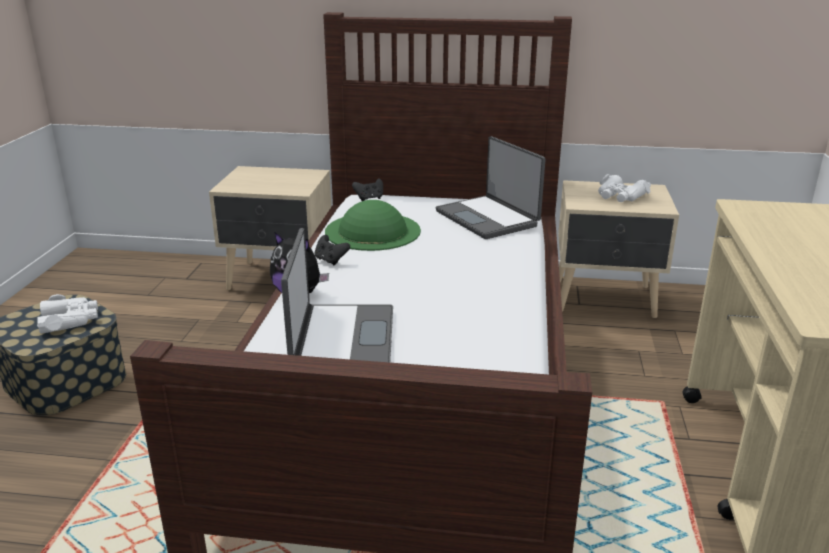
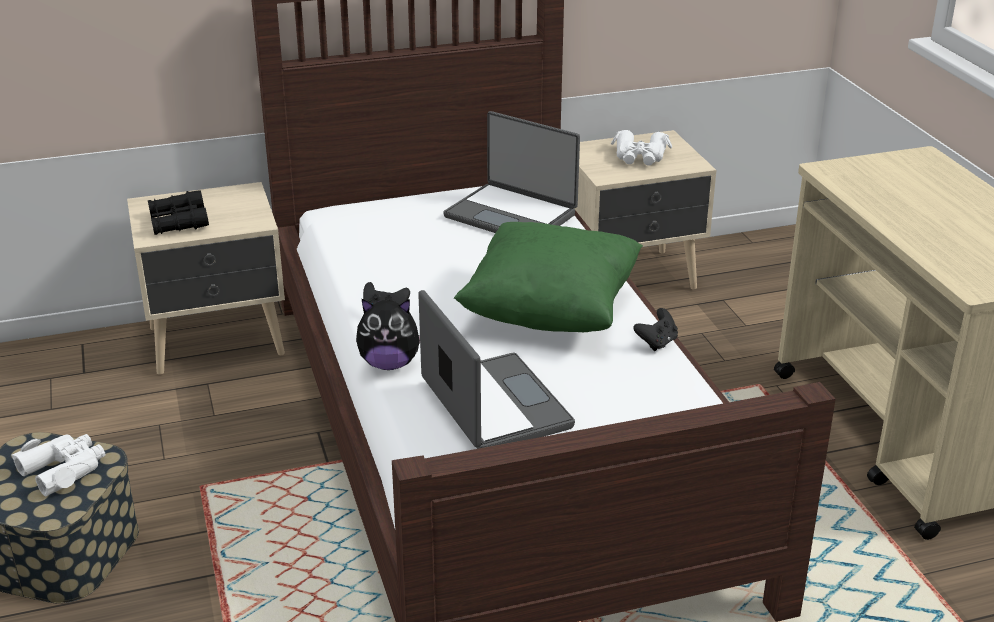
camera: 25 degrees left, 5 degrees up
green hat [325,200,421,251] -> none
black game controller [352,179,383,201] -> black game controller moved to [633,308,678,351]
none -> black binoculars [148,190,209,235]
none -> green pillow [454,222,643,332]

